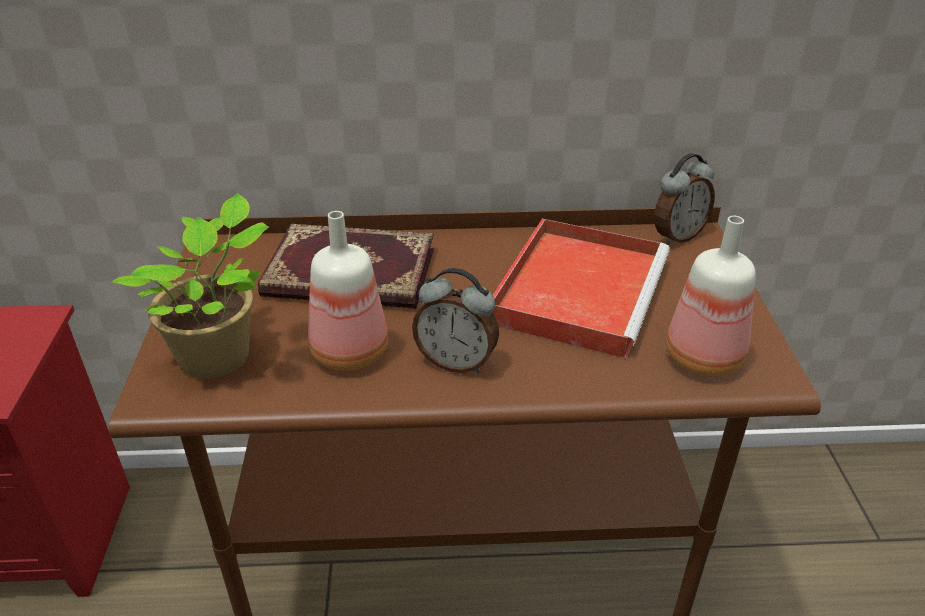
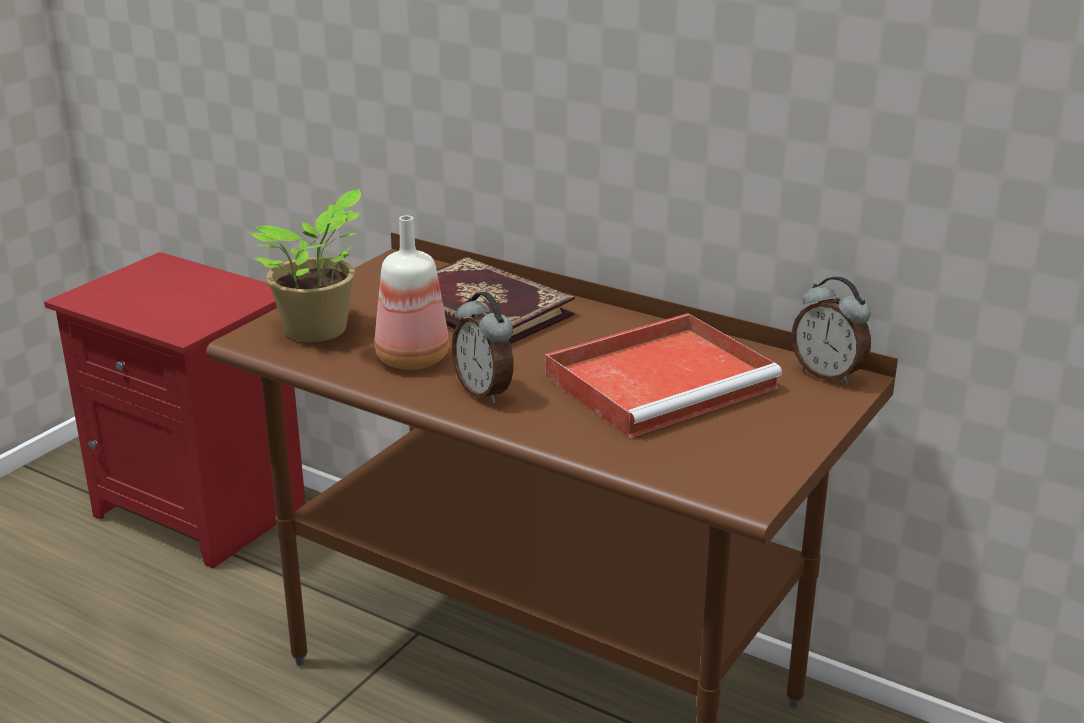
camera: 35 degrees right, 10 degrees down
alarm clock [654,153,715,245] -> alarm clock turned 45 degrees clockwise [792,276,871,385]
bottle [666,216,756,377] -> none

